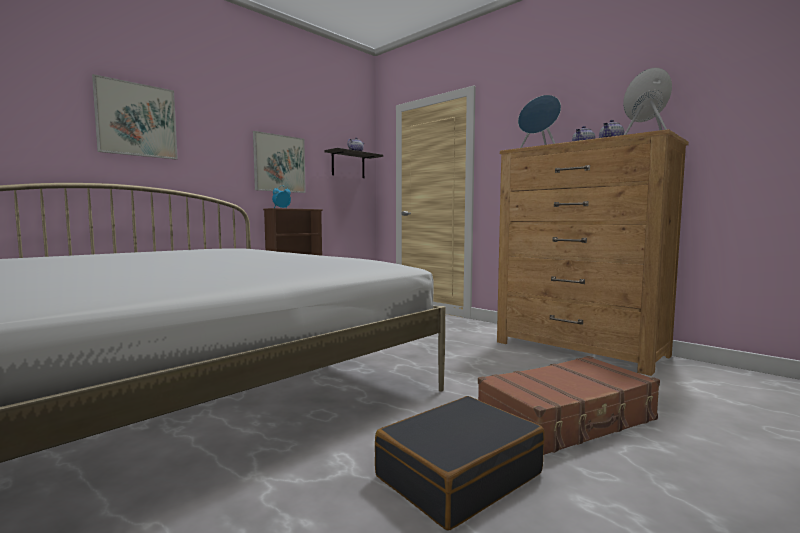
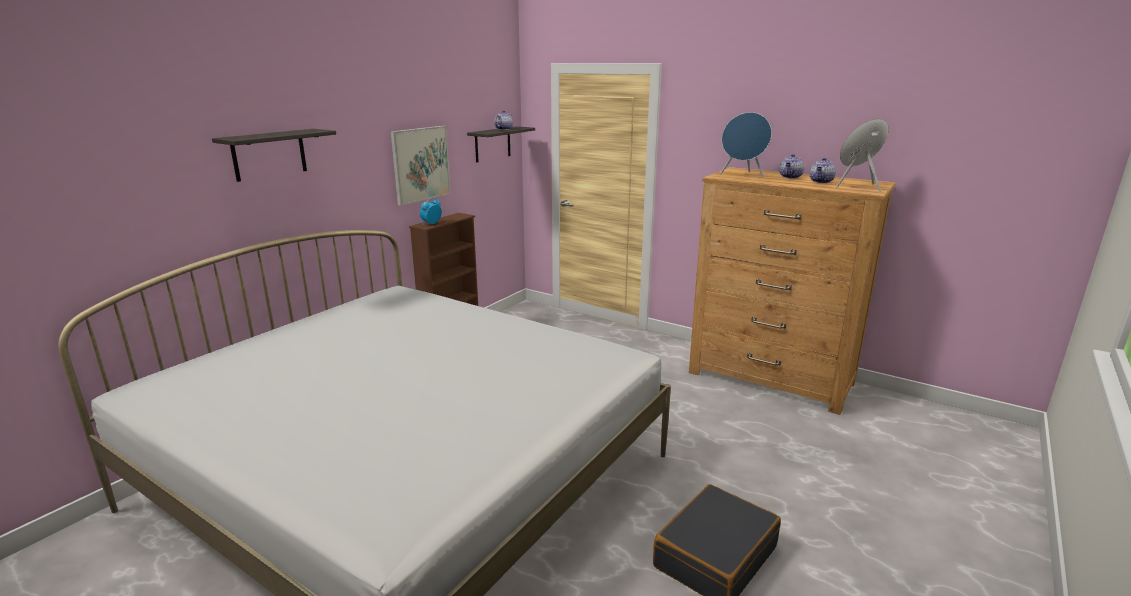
camera: 10 degrees left, 15 degrees up
picture [92,74,178,159] -> shelf [212,129,336,182]
brown suitcase [478,356,660,455] -> none

